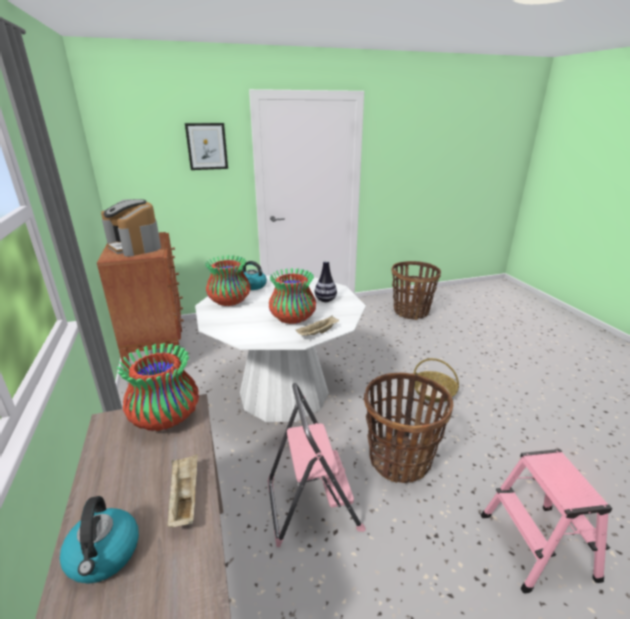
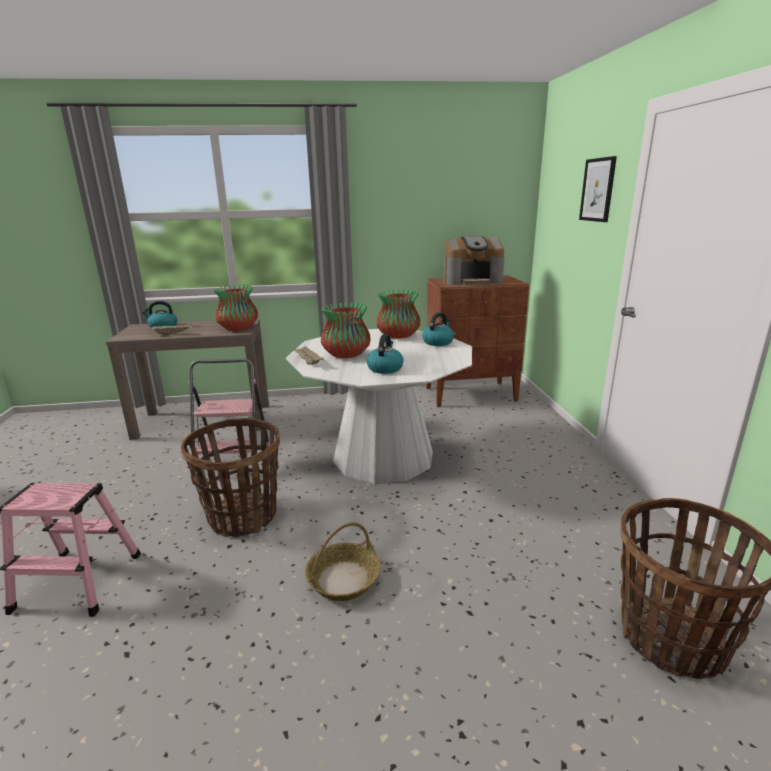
camera: 100 degrees right, 5 degrees down
coffee machine [101,199,161,257] -> coffee machine turned 150 degrees counterclockwise [444,236,505,285]
vase [315,260,337,302] -> kettle [366,334,404,374]

